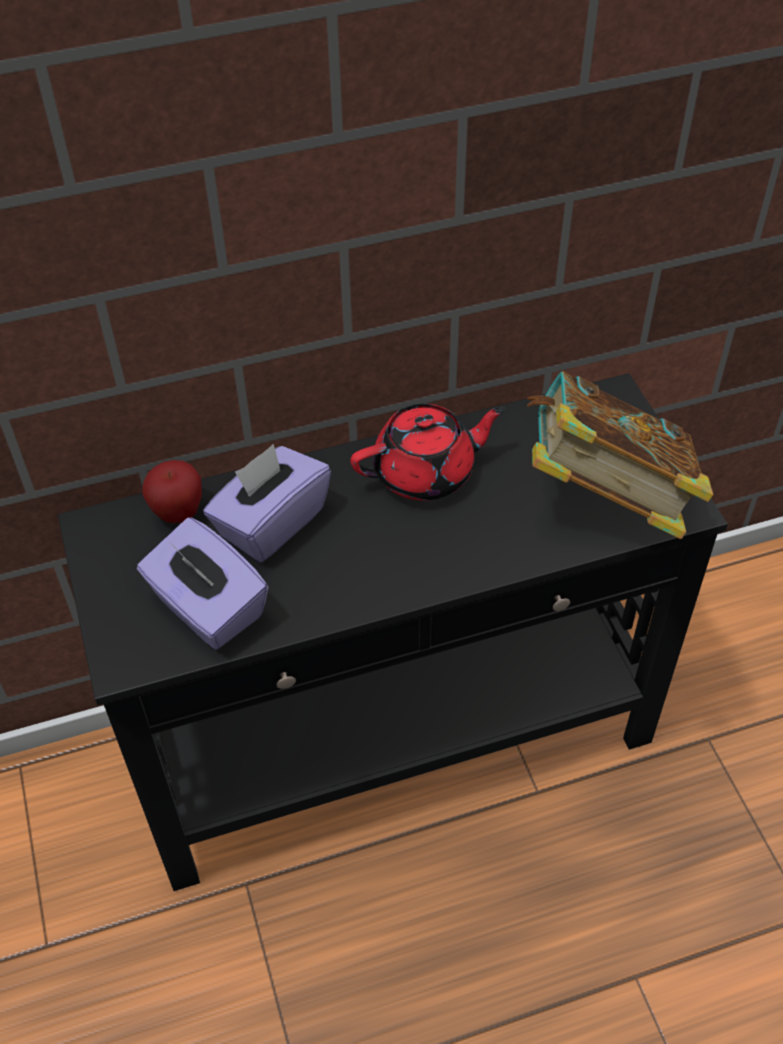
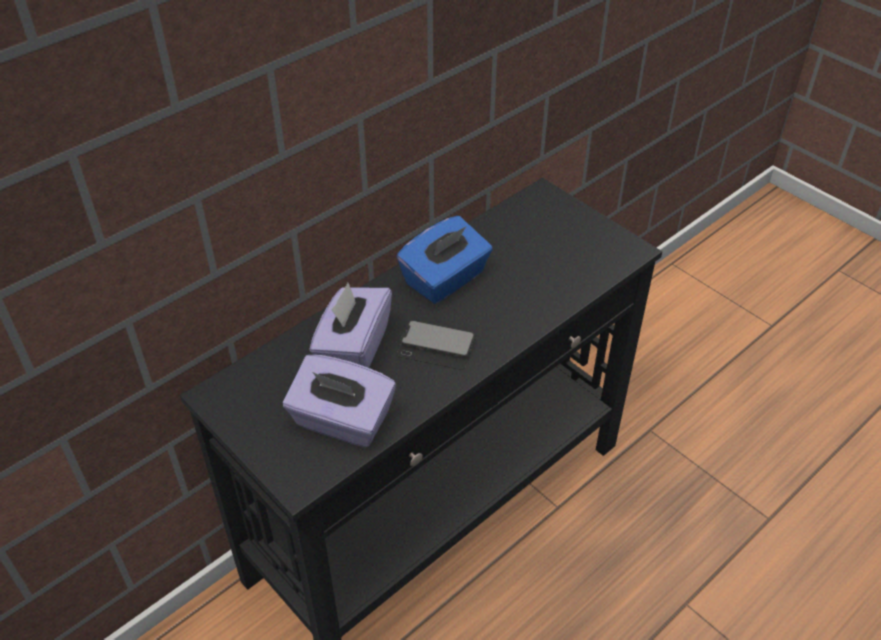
camera: 25 degrees left, 5 degrees down
apple [142,460,202,523] -> none
red teapot [350,404,506,501] -> blue tissue box [397,216,493,304]
book [527,371,713,539] -> none
none -> phone [397,320,475,370]

